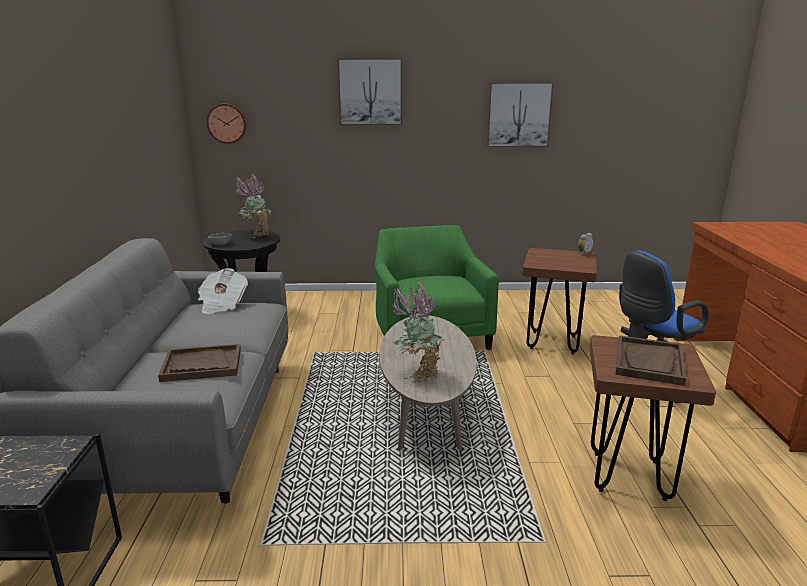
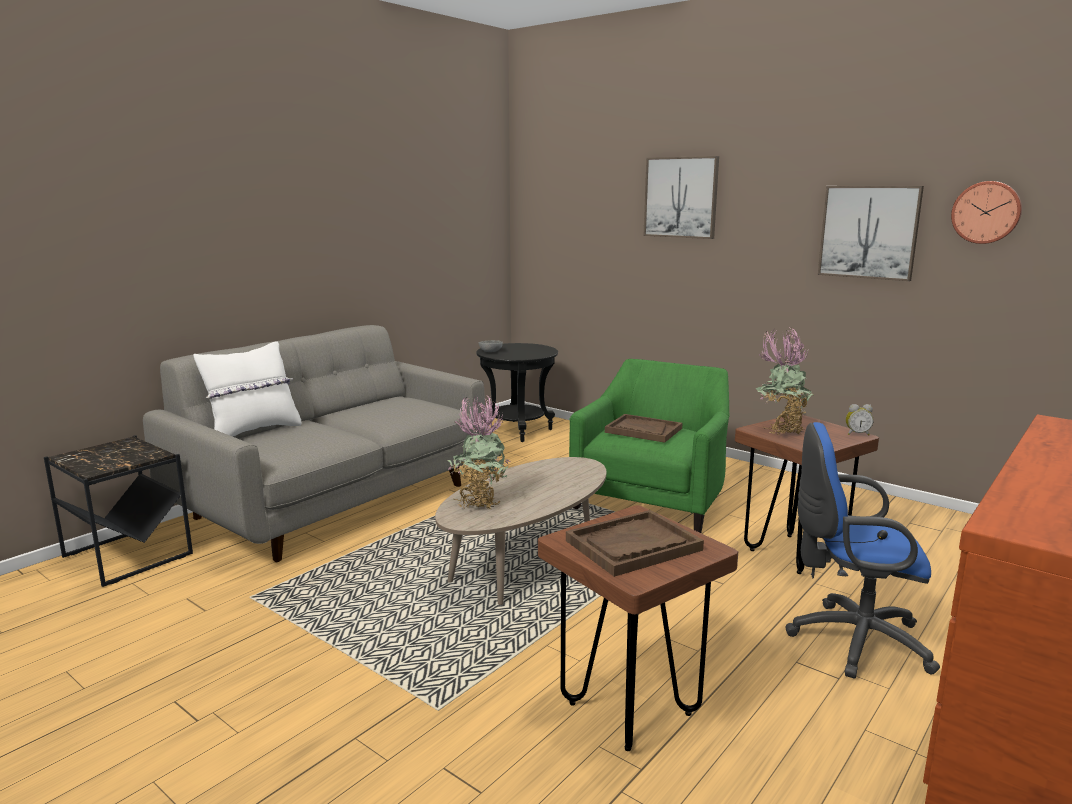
camera: 40 degrees right, 5 degrees down
brown tray [158,344,241,382] -> brown tray moved to [605,414,682,443]
newspaper [198,268,248,314] -> none
wall clock [207,103,247,144] -> wall clock moved to [951,181,1022,244]
potted plant [236,174,272,238] -> potted plant moved to [756,328,814,434]
none -> white pillow [193,341,301,437]

